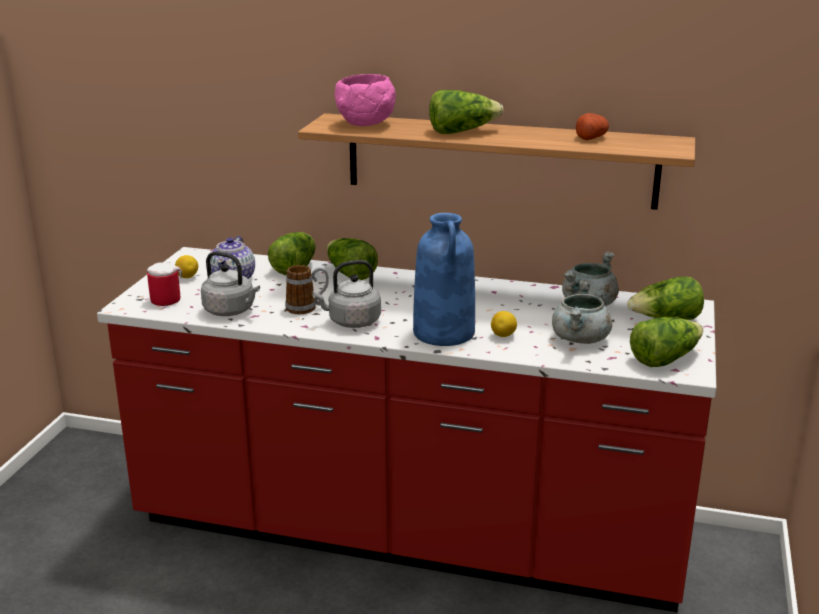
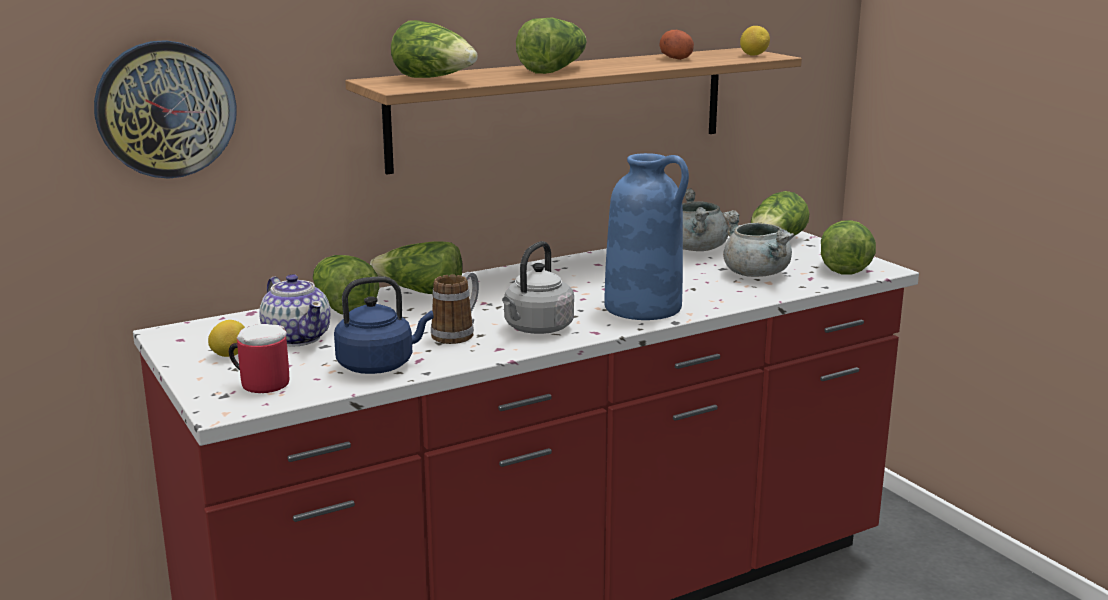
camera: 45 degrees left, 5 degrees down
grey kettle [201,251,260,316] -> blue kettle [334,276,434,374]
pink bowl [335,74,396,126] -> lettuce [391,20,478,78]
lemon [491,311,517,337] -> lemon moved to [740,26,770,56]
none -> wall clock [94,40,236,179]

